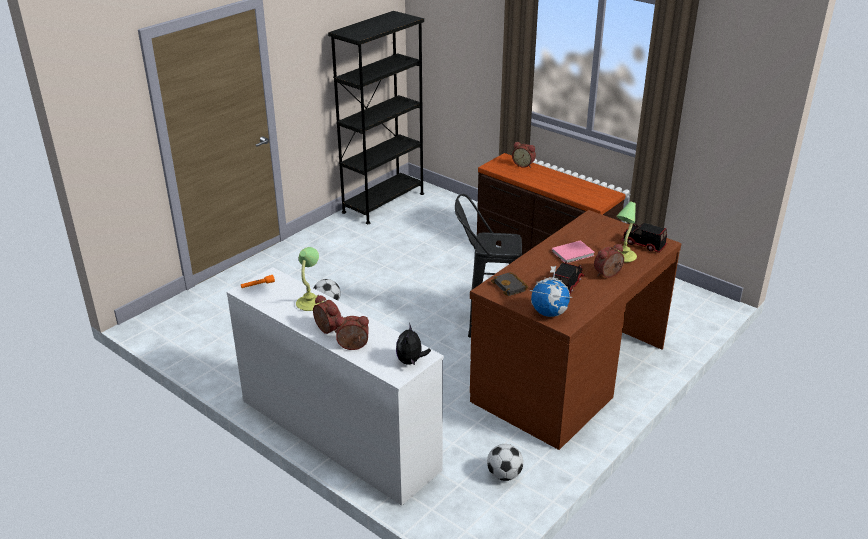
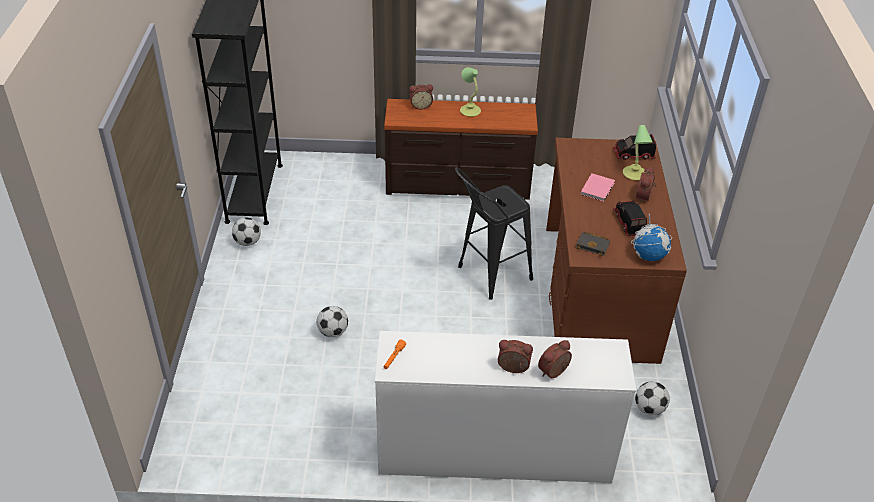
camera: 40 degrees left, 10 degrees up
table lamp [296,247,324,311] -> table lamp moved to [460,67,481,117]
plush toy [396,325,431,365] -> none
none -> football [232,218,261,246]

